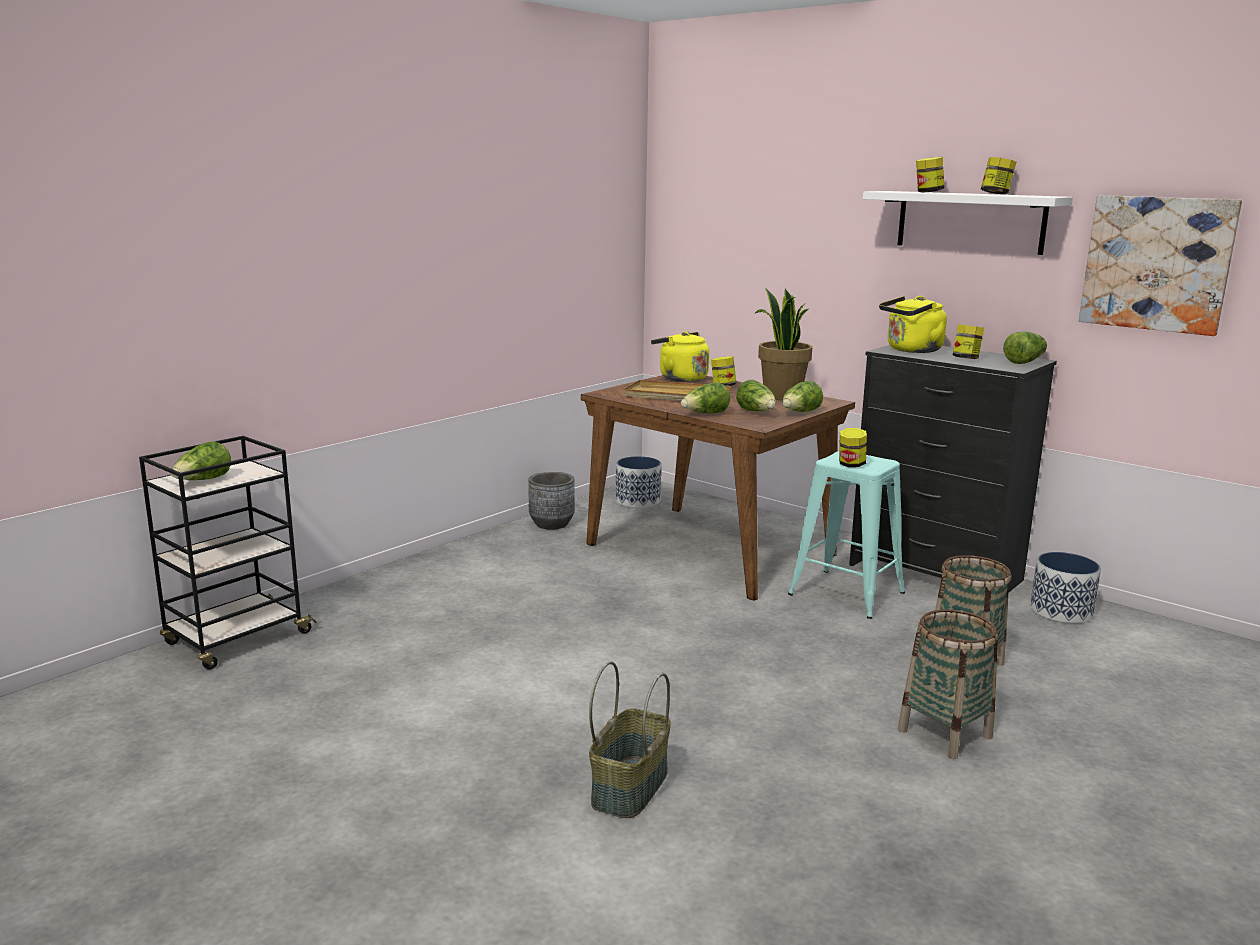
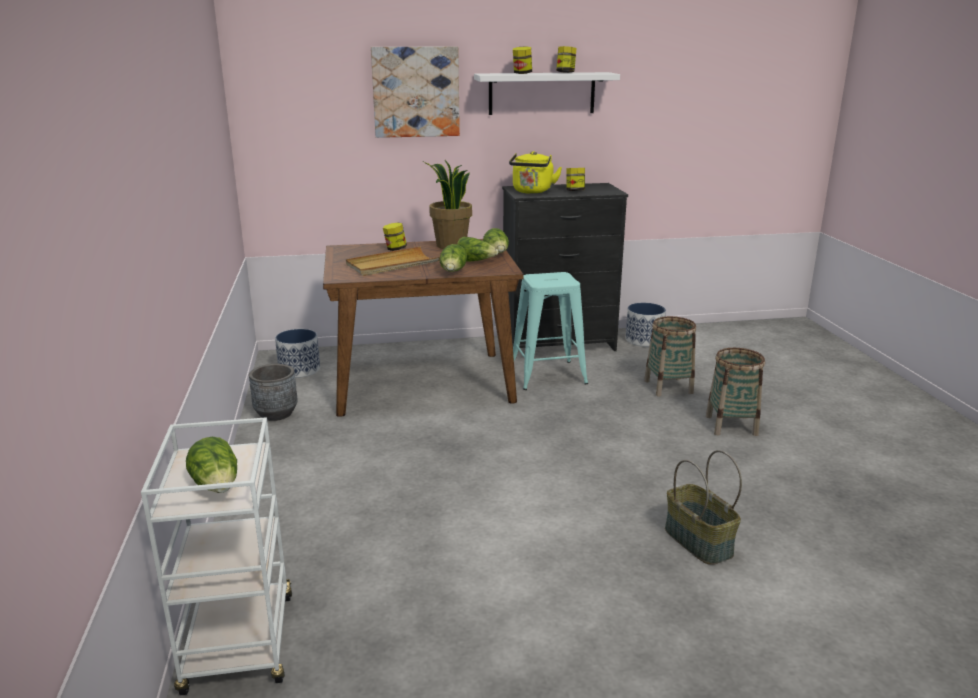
camera: 50 degrees left, 5 degrees up
black cart [139,436,317,670] -> white cart [141,417,292,695]
yellow kettle [651,331,709,382] -> none
jar [839,428,867,467] -> none
lettuce [1003,332,1047,364] -> none
picture [1079,195,1242,336] -> picture moved to [371,46,460,138]

